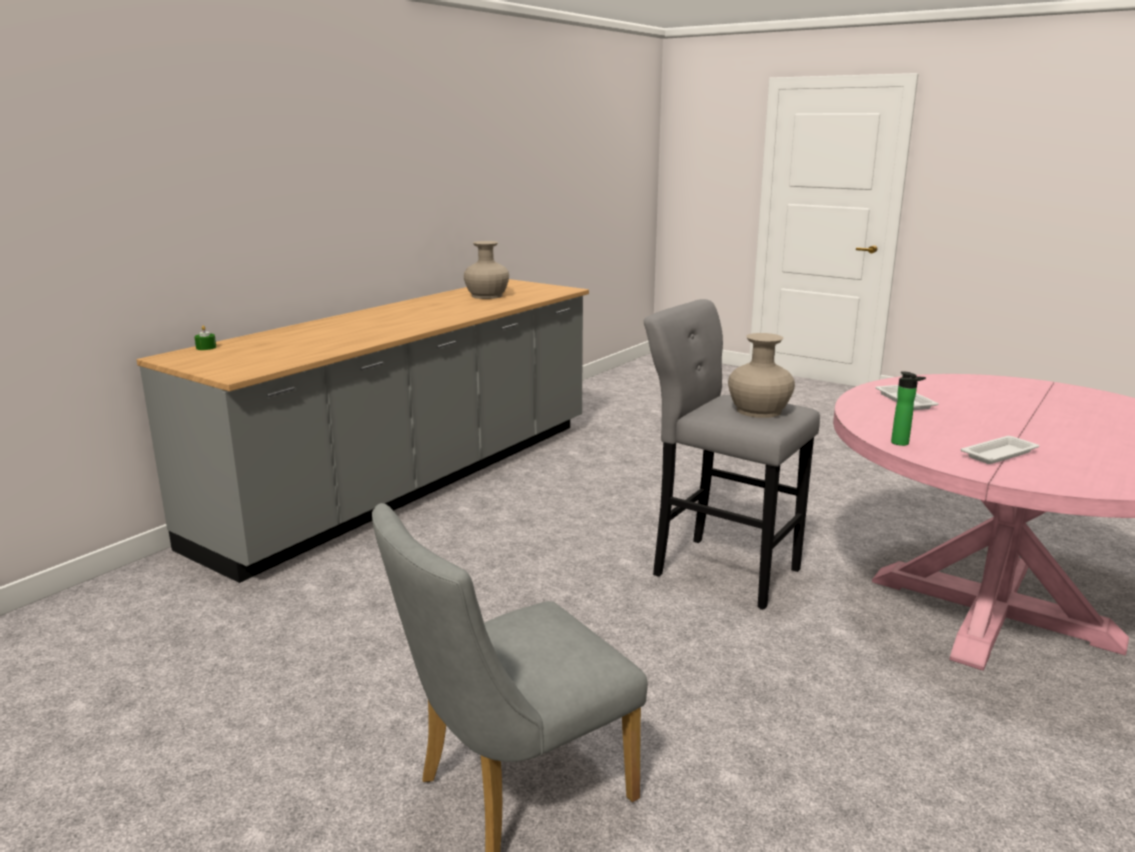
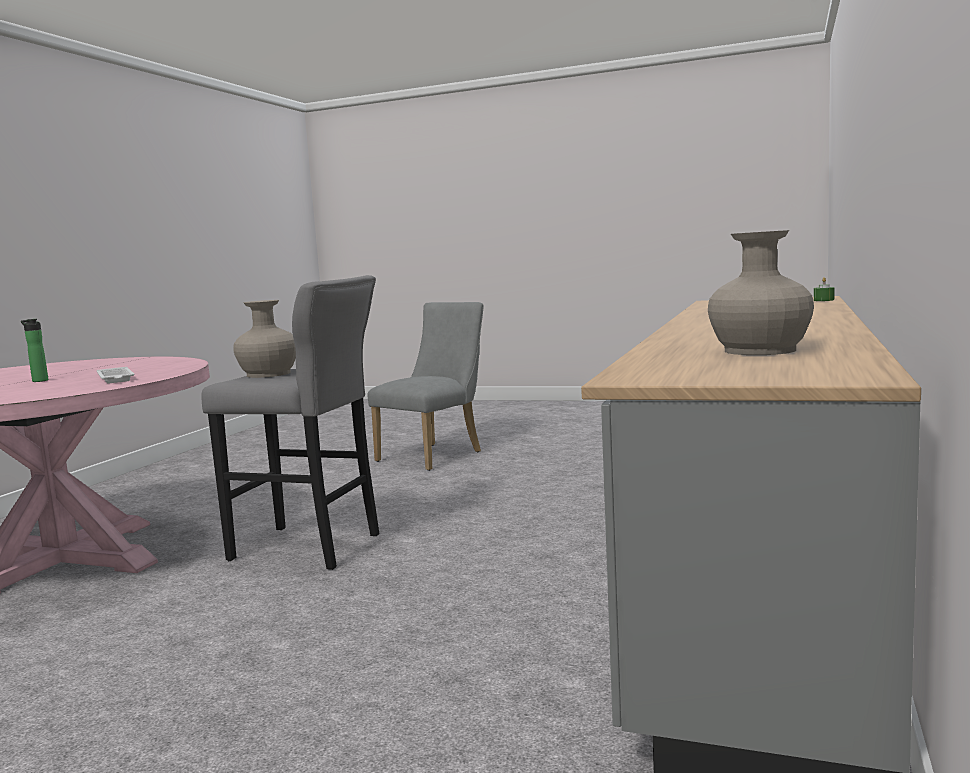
camera: 165 degrees right, 10 degrees down
bottle [891,371,926,446] -> bottle moved to [21,319,48,382]
white tray [961,436,1039,464] -> none

